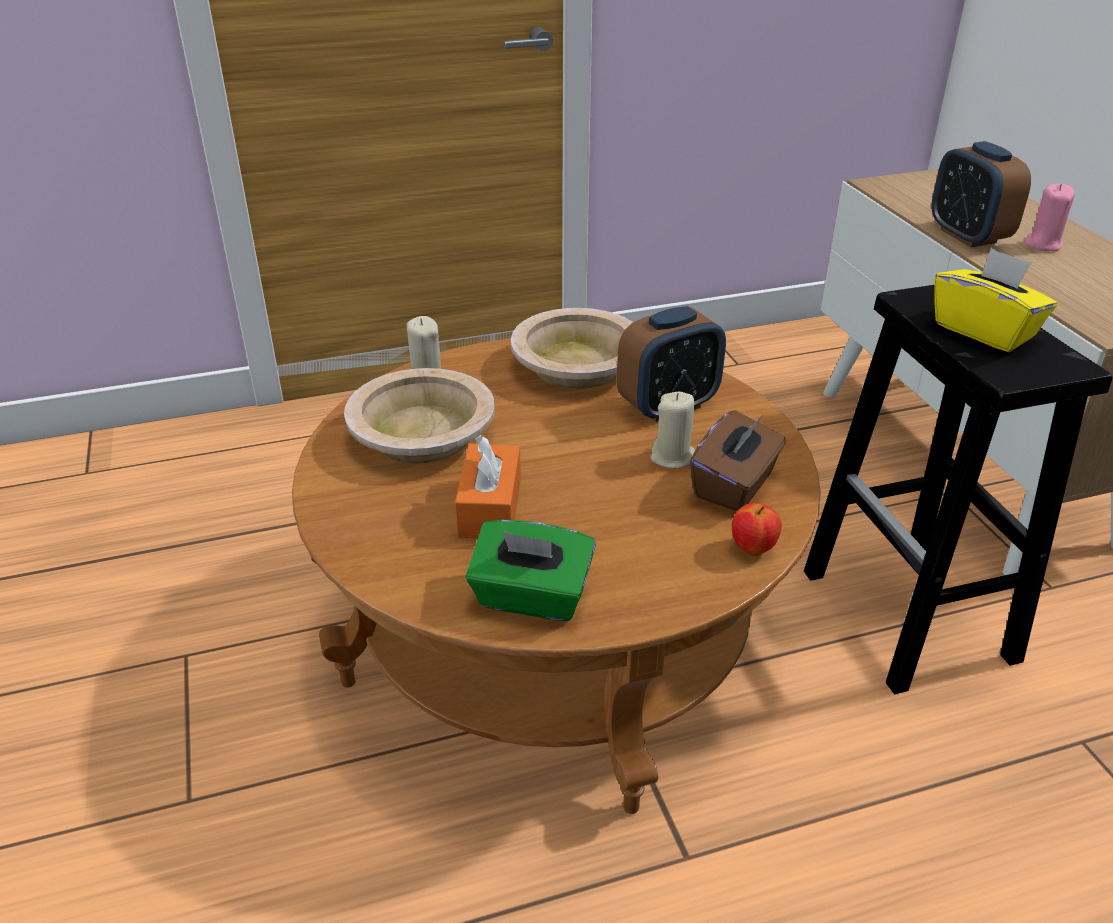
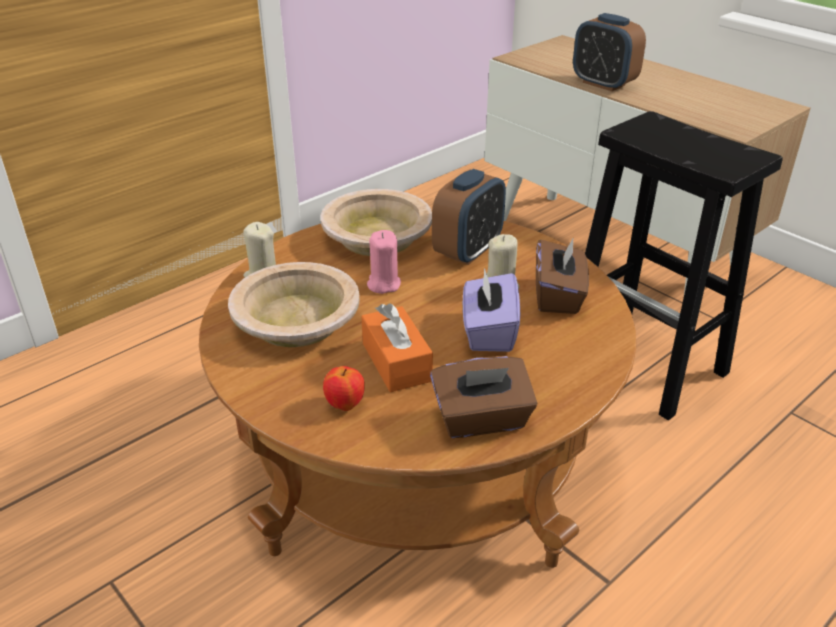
camera: 25 degrees left, 0 degrees up
green tissue box [466,520,596,621] -> brown tissue box [430,356,537,438]
apple [732,503,782,556] -> apple moved to [323,366,365,411]
yellow tissue box [934,248,1057,352] -> none
pink candle [1025,184,1075,251] -> pink candle moved to [367,230,401,294]
none -> purple tissue box [463,268,520,352]

